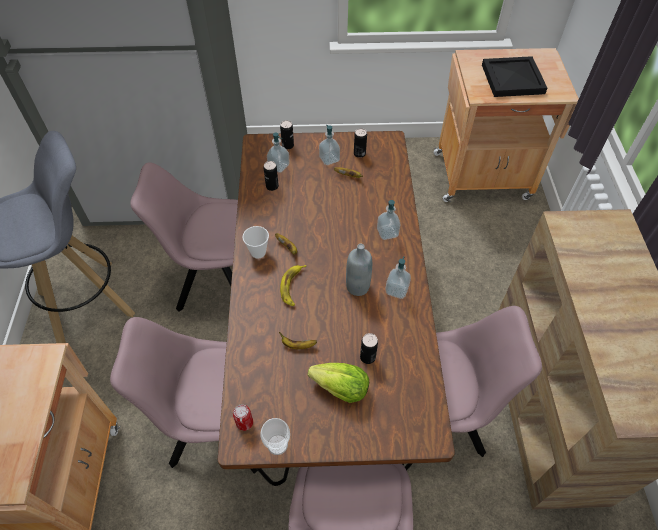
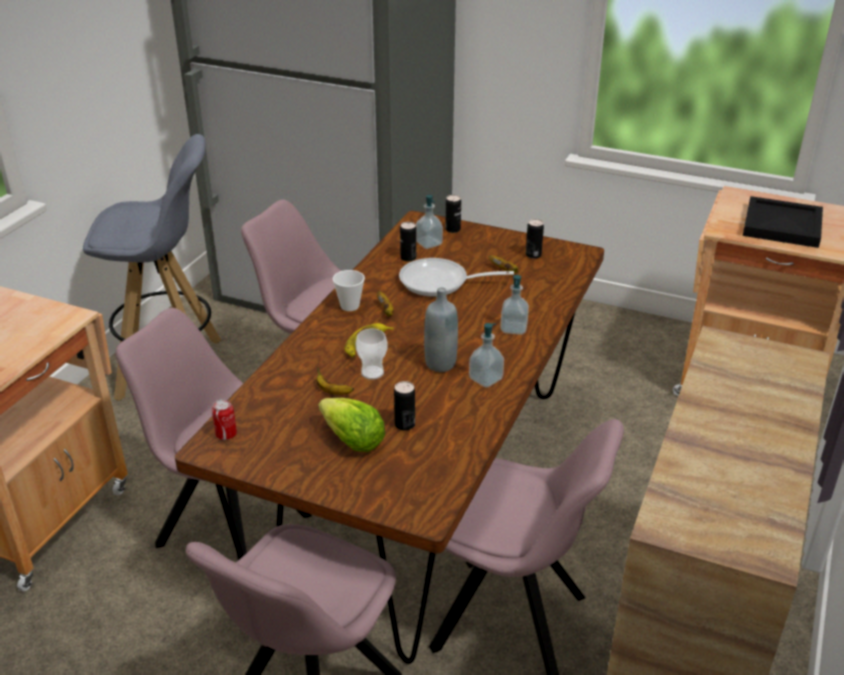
camera: 25 degrees right, 20 degrees down
cup [260,418,290,455] -> cup moved to [355,329,388,380]
soap dispenser [319,125,340,165] -> none
none -> frying pan [399,258,514,297]

